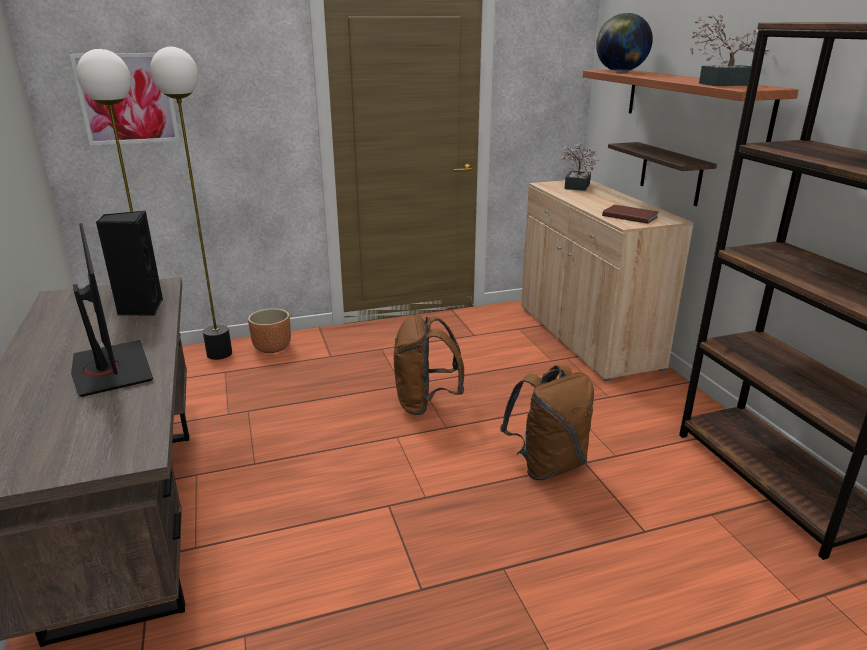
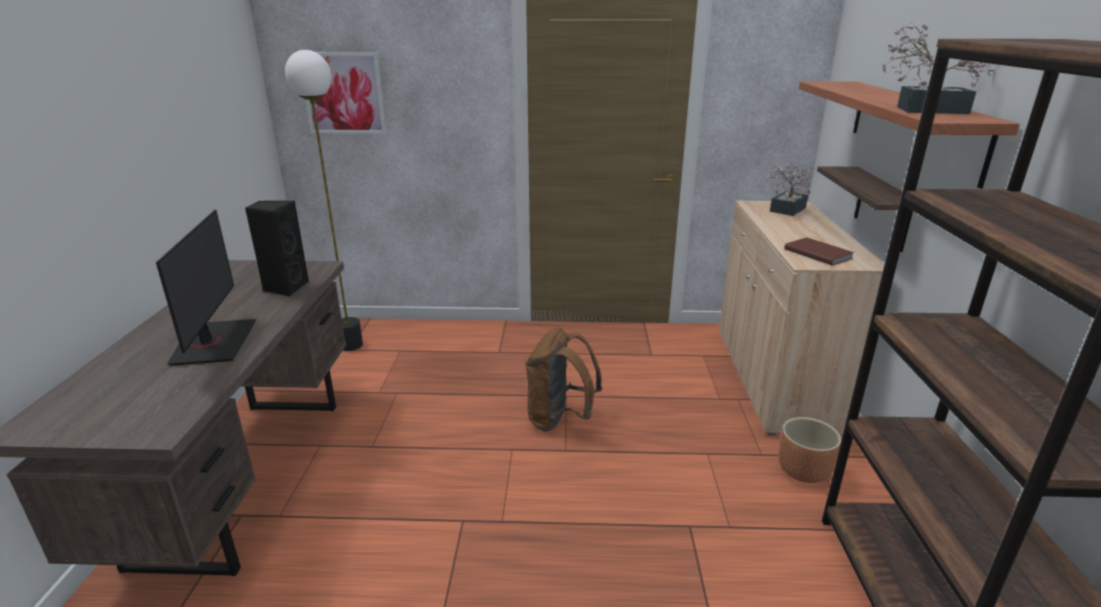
camera: 20 degrees right, 0 degrees up
floor lamp [150,47,232,360] -> none
brown planter [248,308,291,353] -> brown planter moved to [778,417,841,483]
brown backpack [500,365,594,480] -> none
globe [596,13,653,72] -> none

